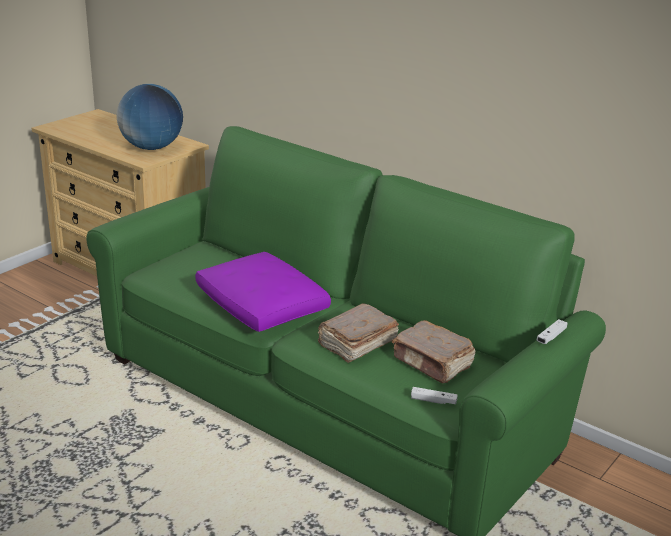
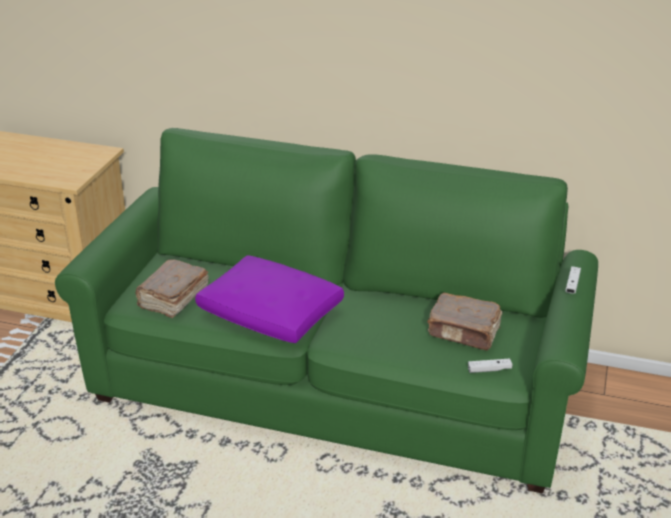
camera: 20 degrees left, 5 degrees up
globe [117,84,183,150] -> none
brown book [318,303,399,363] -> brown book moved to [136,259,209,318]

